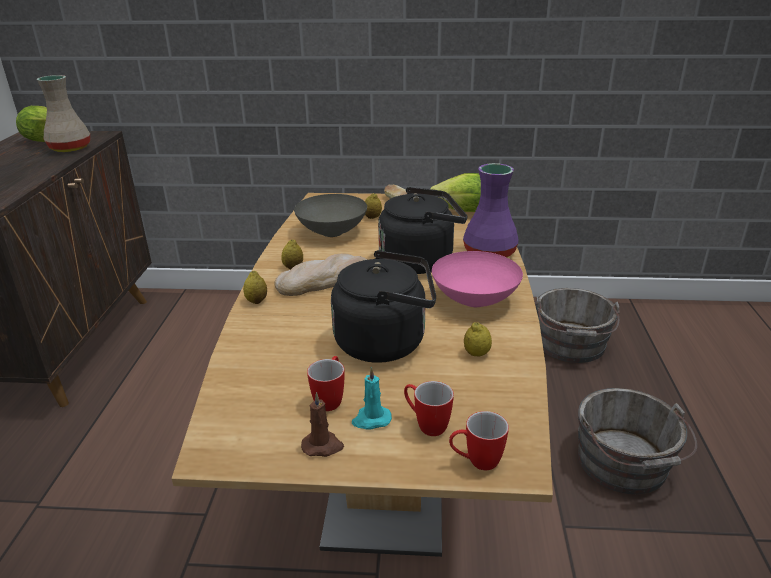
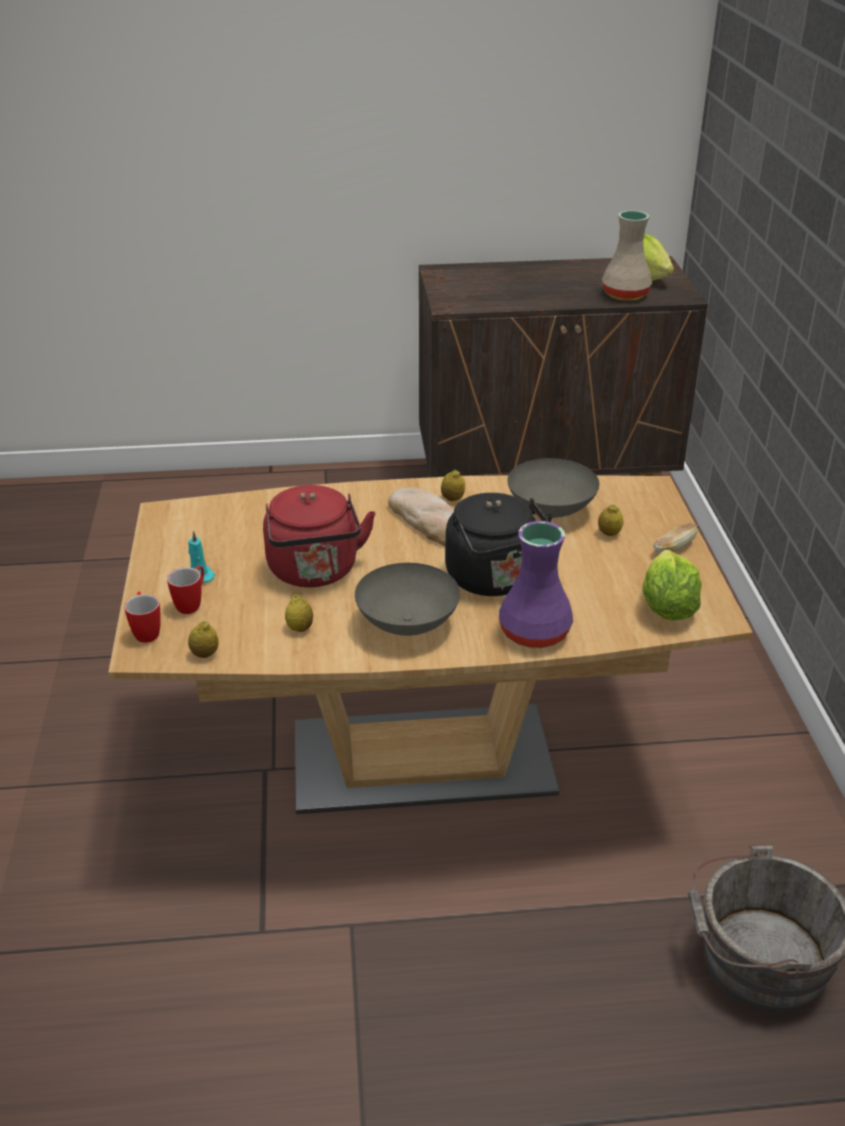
camera: 80 degrees right, 5 degrees up
lemon [243,271,267,304] -> lemon moved to [188,621,219,658]
brown candle [301,392,344,457] -> none
mug [307,356,345,411] -> none
black kettle [331,250,436,363] -> red kettle [263,485,376,587]
pink bowl [432,251,523,307] -> grey bowl [355,563,460,636]
grey bucket [578,388,697,494] -> none

